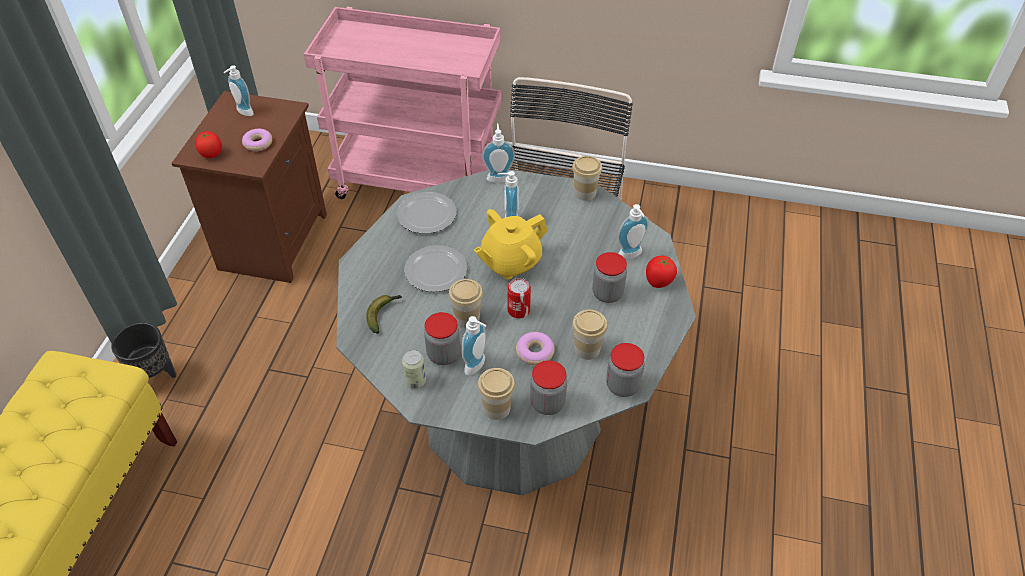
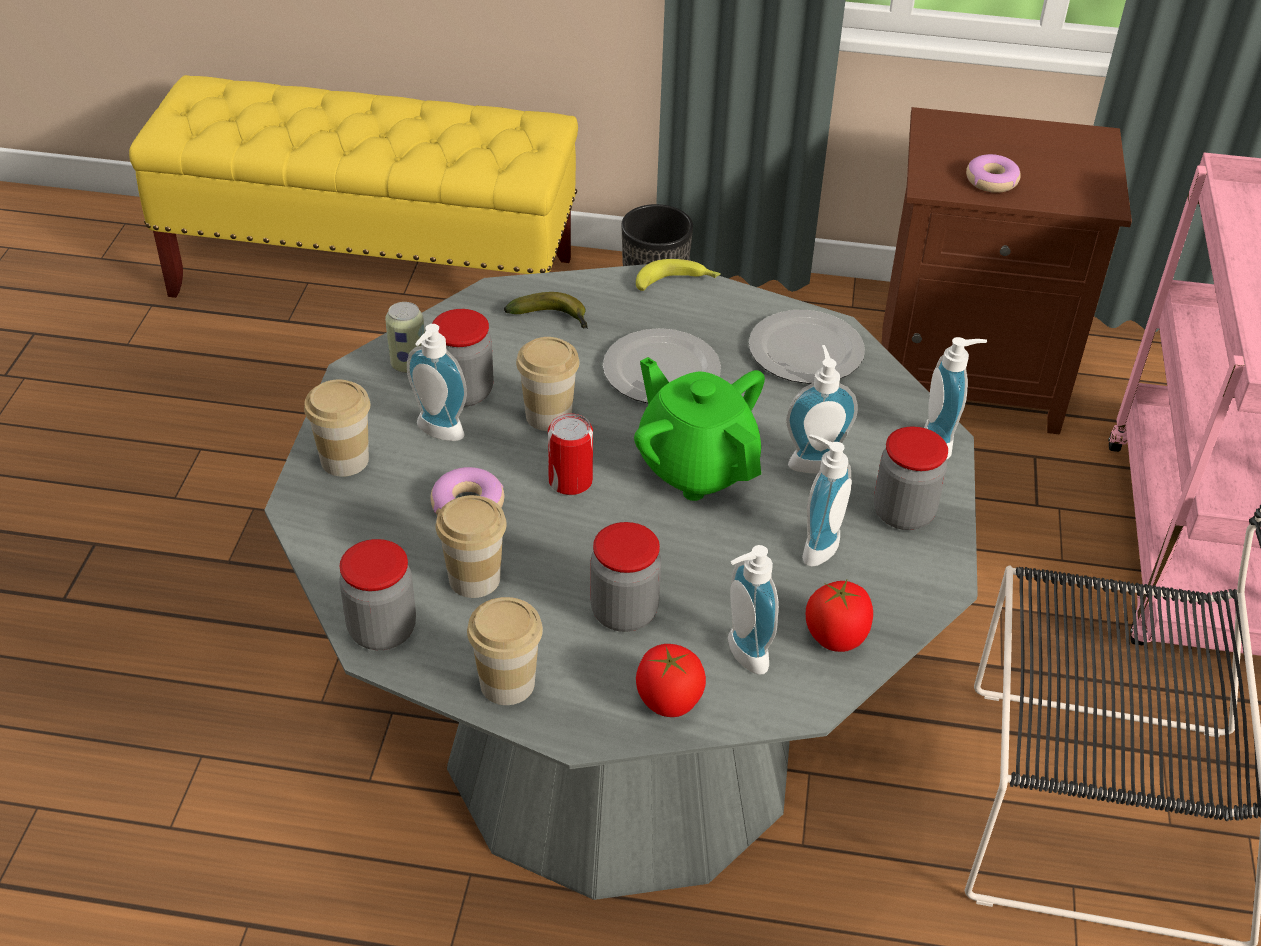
camera: 85 degrees right, 5 degrees down
tomato [195,131,222,158] -> tomato moved to [806,580,873,652]
soap dispenser [224,65,254,116] -> soap dispenser moved to [802,434,852,566]
yellow teapot [474,209,548,280] -> green teapot [634,357,765,501]
jar [530,360,567,415] -> jar moved to [874,427,948,530]
cup [572,156,602,201] -> cup moved to [467,597,543,705]
none -> banana [636,259,721,291]

